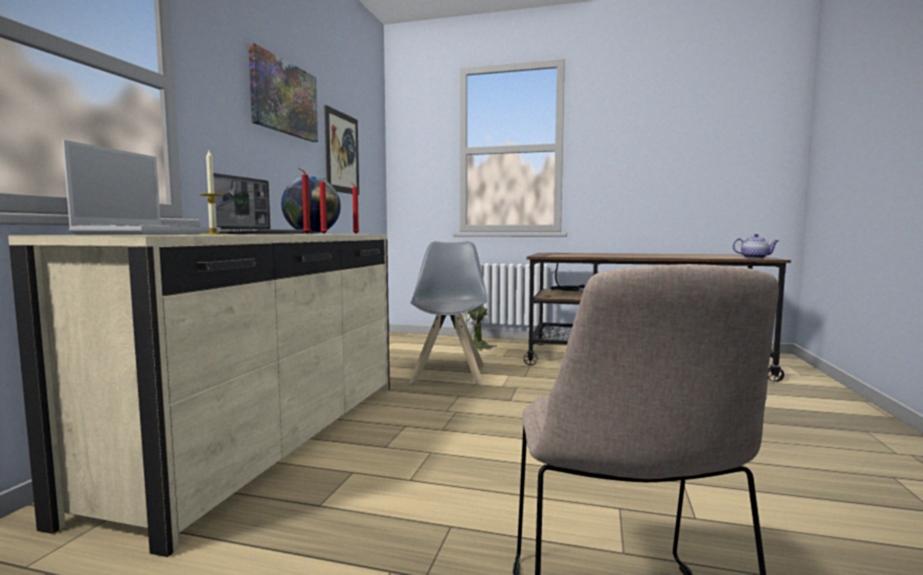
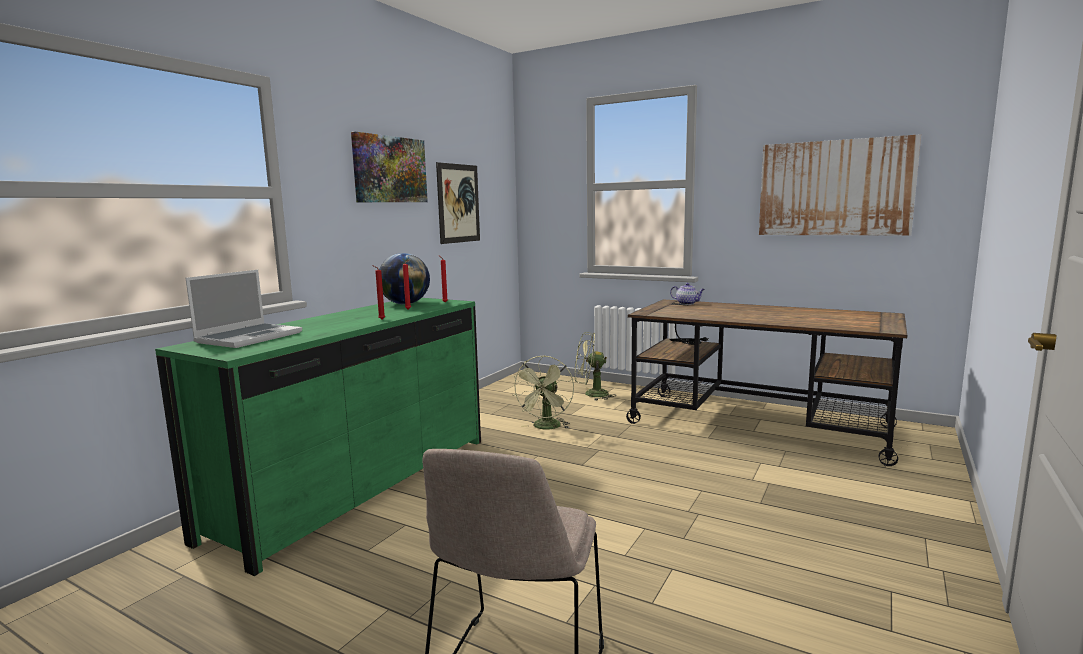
camera: 15 degrees right, 5 degrees up
beige dresser [8,234,390,557] -> green dresser [155,298,481,576]
candle [199,150,228,235] -> none
laptop [213,173,312,234] -> none
grey chair [409,241,487,385] -> green fan [513,356,574,429]
teapot [733,234,779,259] -> teapot moved to [670,283,705,305]
none -> picture [759,134,921,236]

